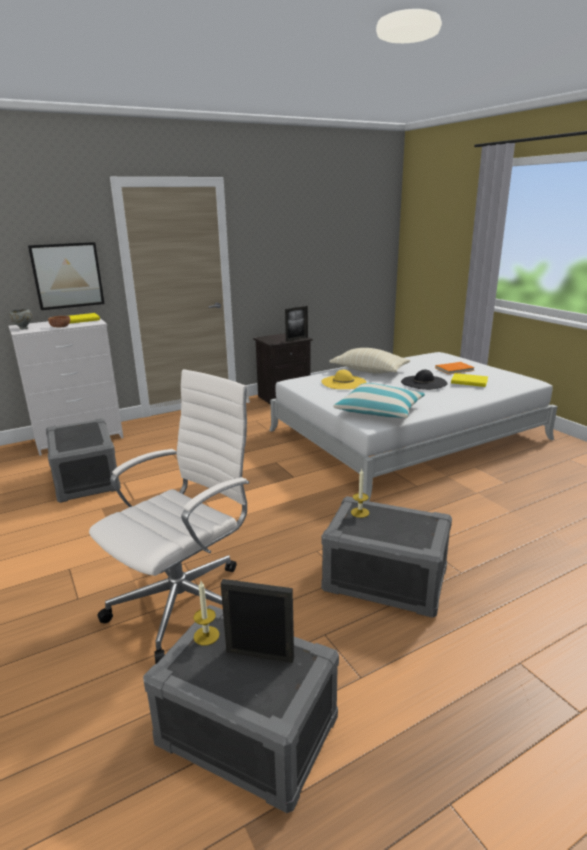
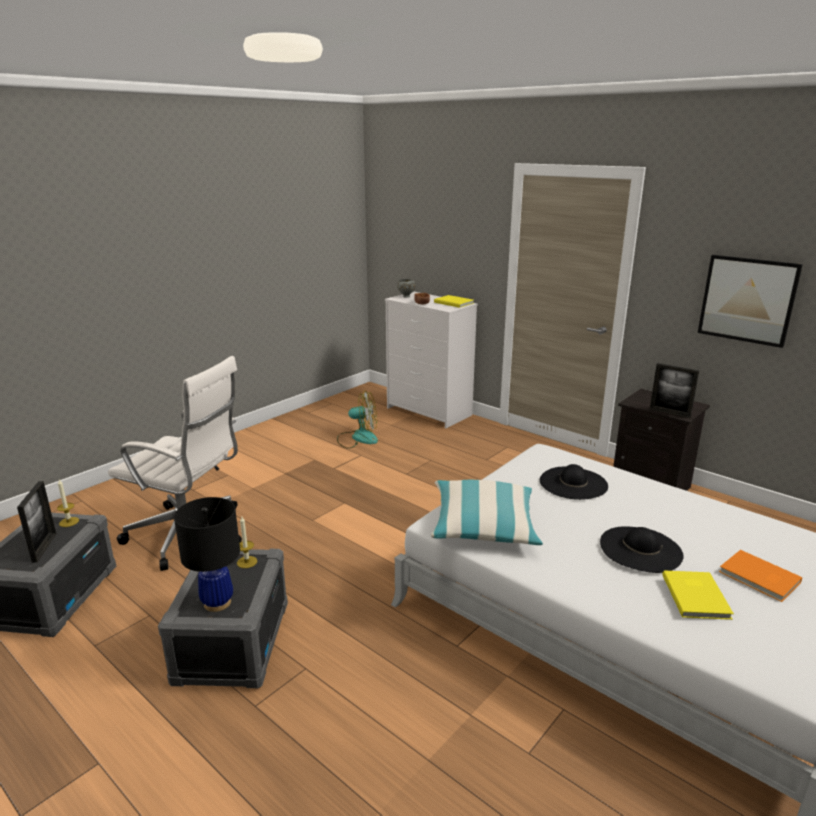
camera: 70 degrees right, 0 degrees up
picture [28,242,105,310] -> picture moved to [698,255,803,348]
grey storage box [46,418,121,503] -> fan [337,392,378,448]
yellow hat [321,370,366,389] -> black hat [540,464,608,500]
beige pillow [329,348,410,374] -> none
none -> black table lamp [174,497,240,612]

